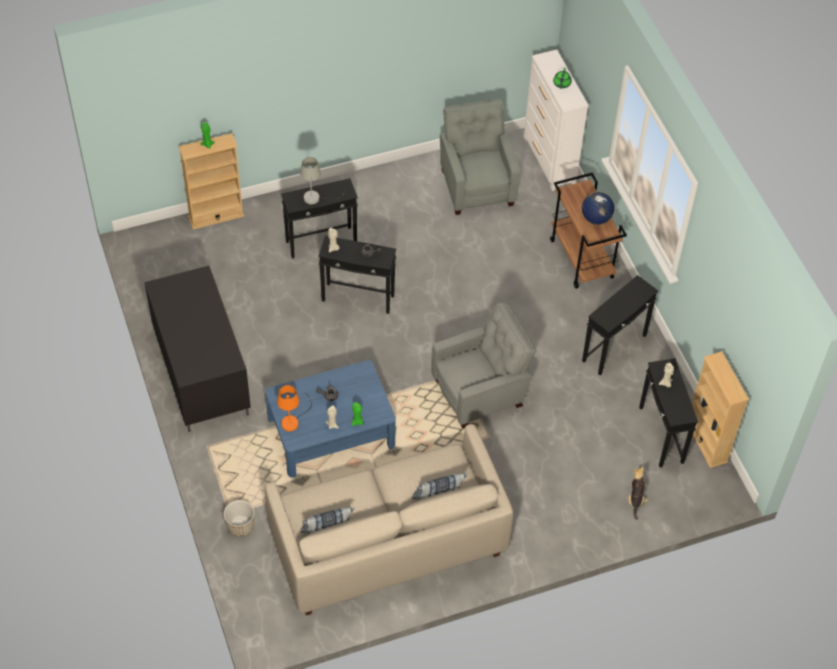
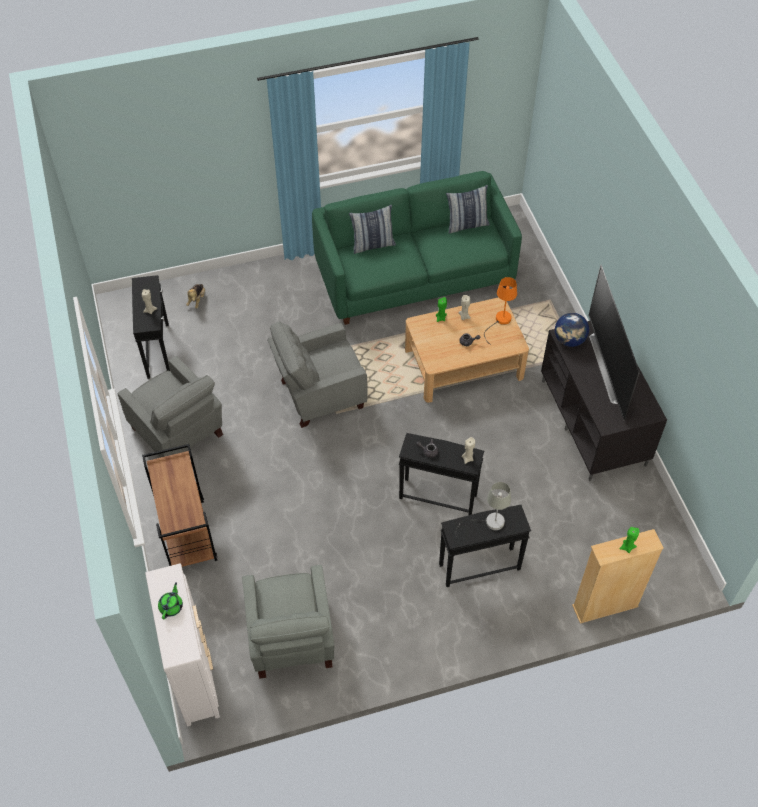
camera: 175 degrees left, 0 degrees up
planter [224,500,254,536] -> none
blue coffee table [265,360,396,478] -> beige coffee table [405,297,529,403]
beige sofa [265,424,514,616] -> green sofa [312,171,522,325]
globe [582,192,614,225] -> globe moved to [555,313,589,347]
black side table [582,275,658,375] -> grey armchair [117,356,223,458]
beige bookcase [692,351,749,468] -> none
none -> television [588,264,640,420]

